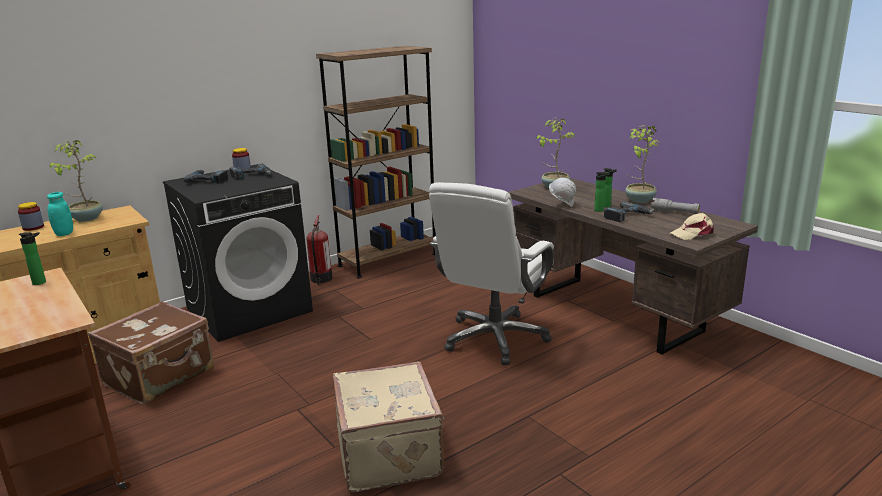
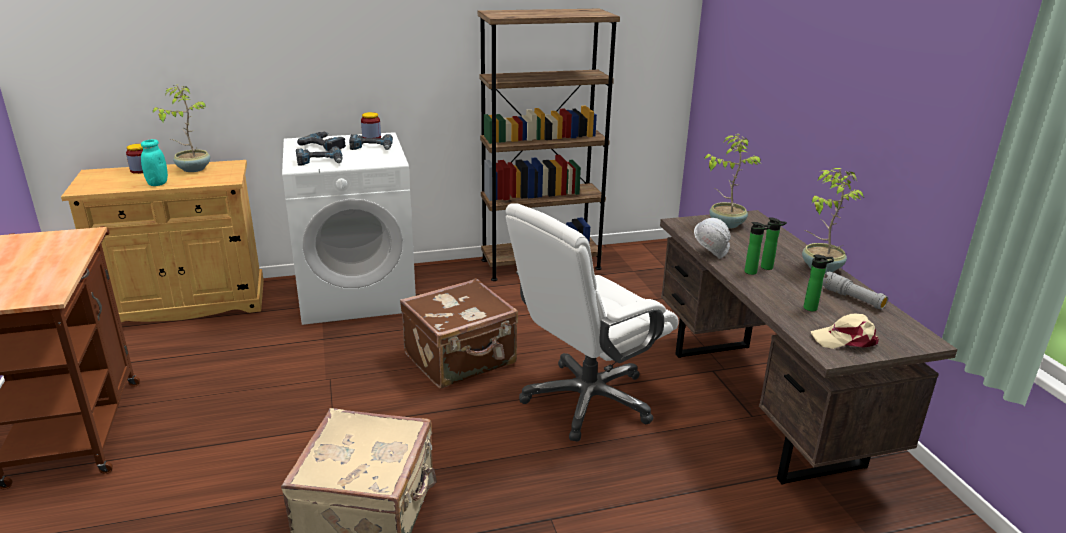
camera: 20 degrees right, 5 degrees up
bottle [19,232,46,285] -> bottle moved to [803,255,834,311]
brown suitcase [88,301,214,405] -> brown suitcase moved to [400,278,518,388]
black washing machine [163,164,313,342] -> white washing machine [282,132,416,325]
fire extinguisher [306,215,333,285] -> none
power drill [604,202,654,222] -> power drill moved to [296,146,342,166]

